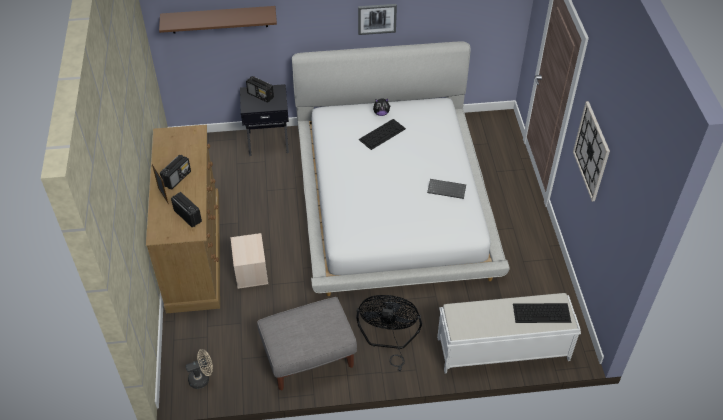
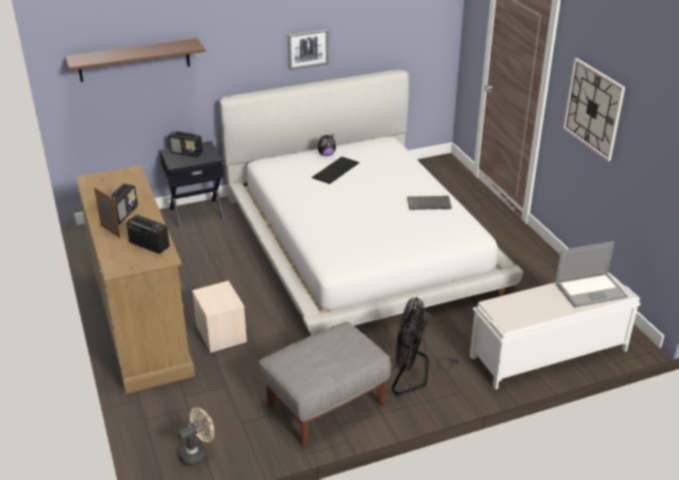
camera: 15 degrees left, 15 degrees down
black fan [356,295,422,371] -> black fan turned 75 degrees counterclockwise [392,297,459,397]
keyboard [513,303,571,323] -> laptop [556,241,628,307]

